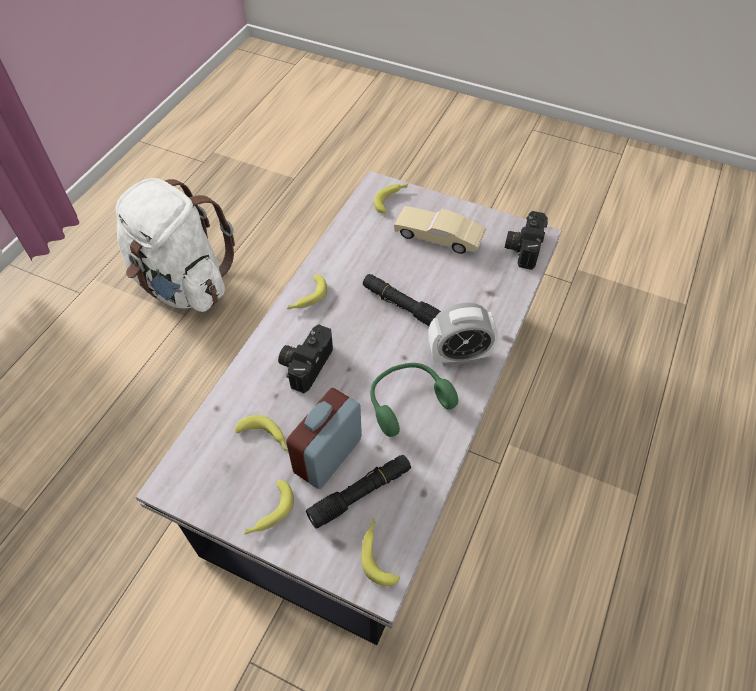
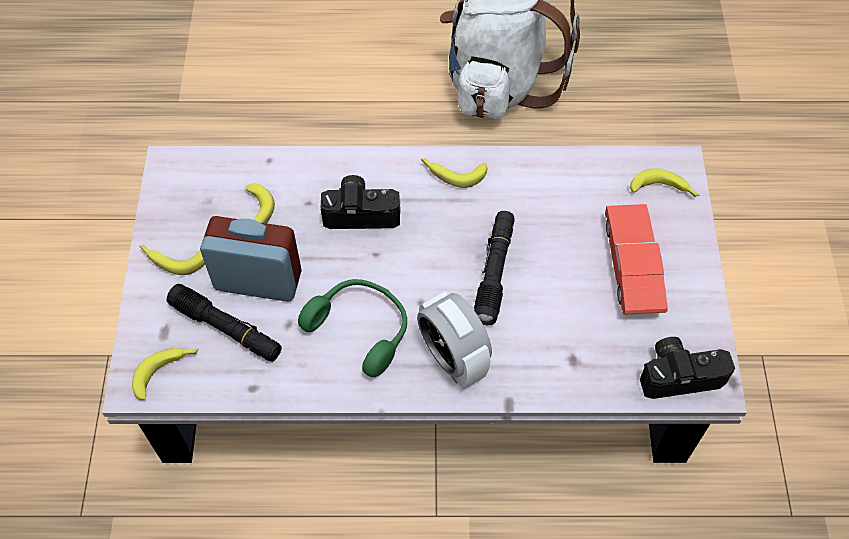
camera: 65 degrees right, 5 degrees up
beige toy car [394,206,486,254] -> red toy car [605,204,668,315]

